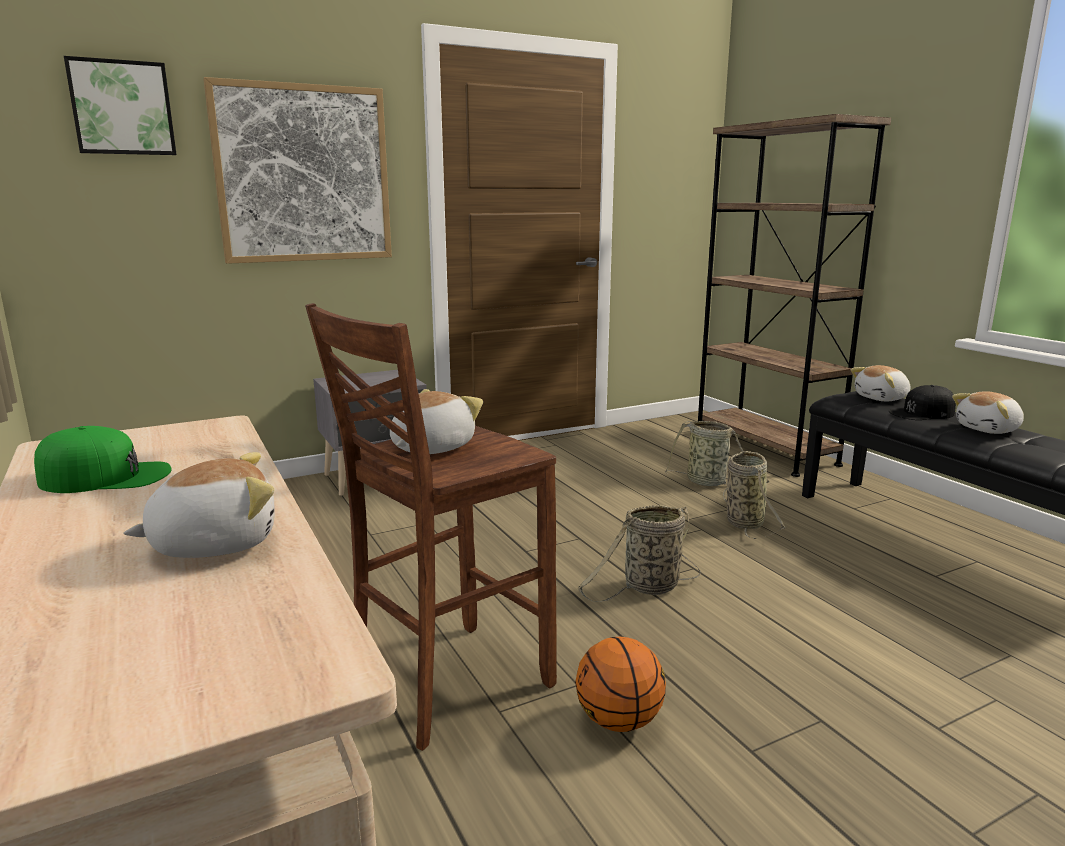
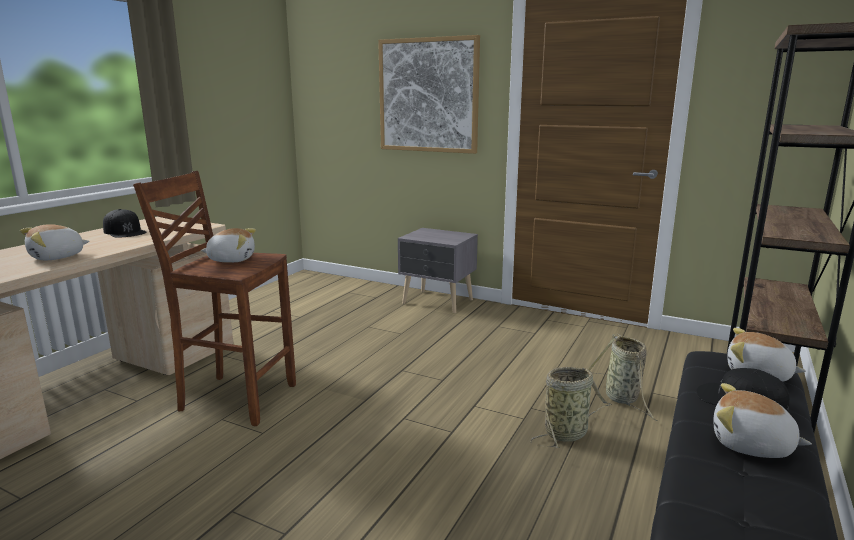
camera: 55 degrees right, 0 degrees up
green cap [34,426,172,493] -> black cap [103,209,146,238]
picture [64,56,177,155] -> none
plush toy [123,452,275,558] -> plush toy turned 105 degrees clockwise [20,224,90,260]
basketball [575,637,666,732] -> none
basket [578,505,701,602] -> none

